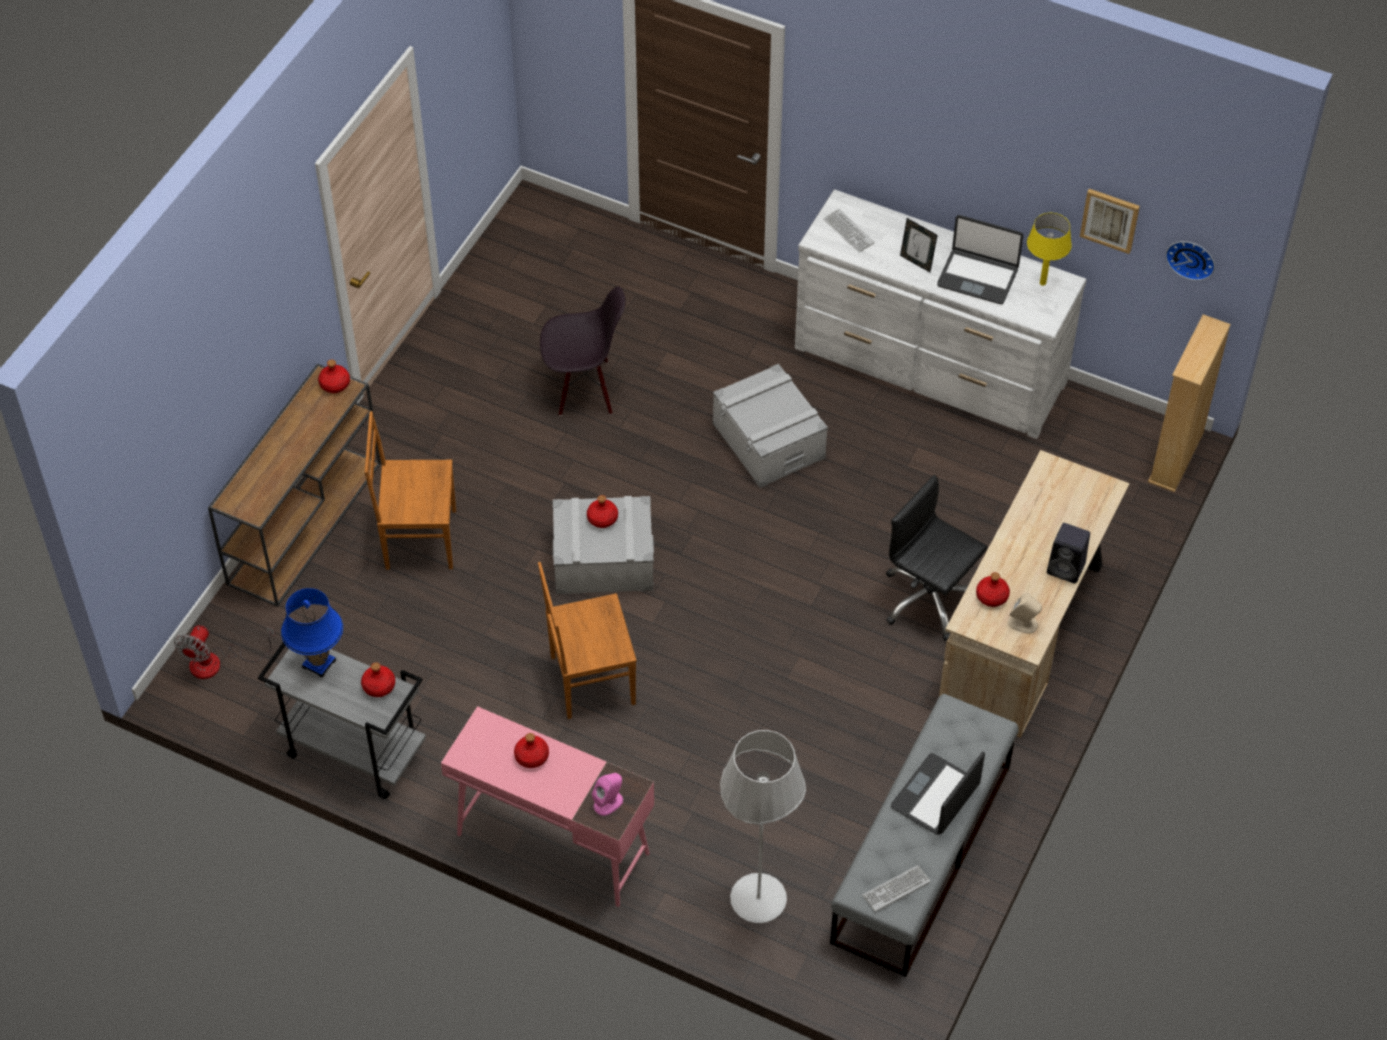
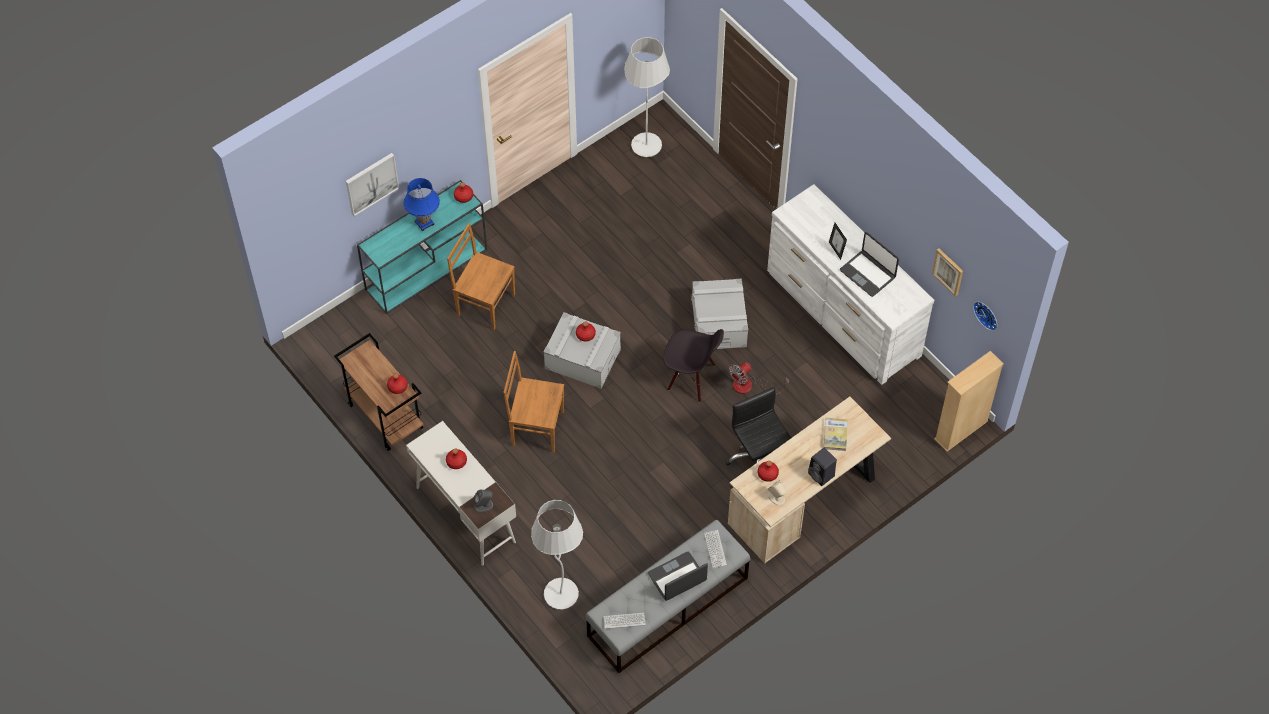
camera: 25 degrees right, 5 degrees up
fan [174,625,275,679] -> fan moved to [729,362,790,394]
brown console table [208,364,381,607] -> turquoise console table [357,180,487,314]
grey cart [258,642,426,799] -> brown cart [334,333,423,451]
blue table lamp [281,588,343,678] -> blue table lamp moved to [403,178,440,231]
pink desk [441,706,654,907] -> white desk [406,421,516,566]
black chair [540,287,625,416] -> black chair moved to [664,329,724,402]
pink speaker [592,773,623,816] -> grey speaker [474,490,493,512]
keyboard [823,208,875,253] -> keyboard moved to [704,530,727,568]
yellow table lamp [1027,213,1072,286] -> none
none -> picture [346,153,399,216]
none -> white floor lamp [624,37,670,157]
none -> book [824,418,848,451]

